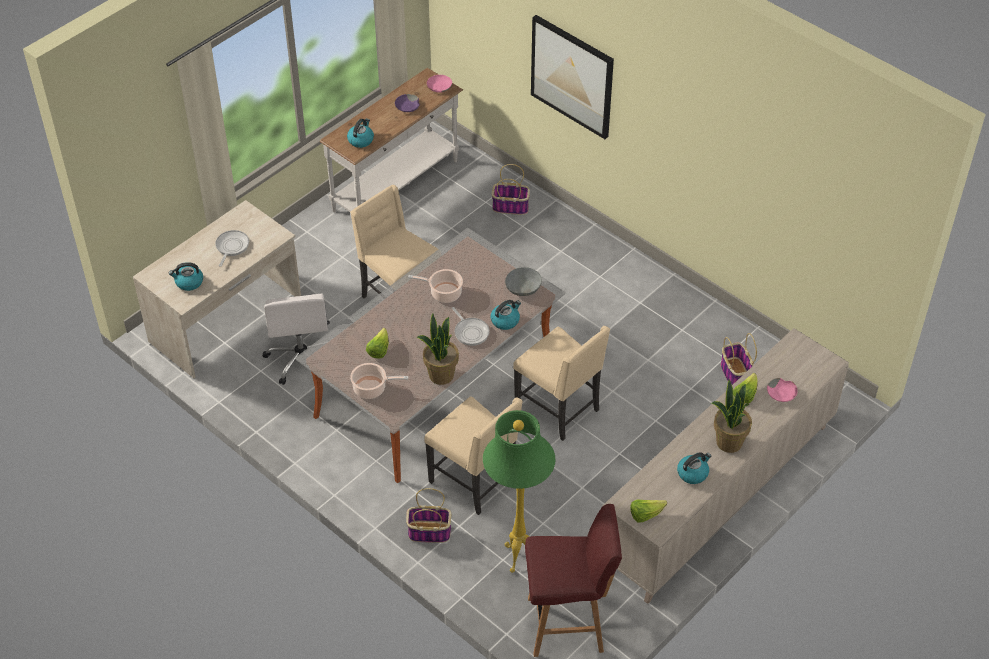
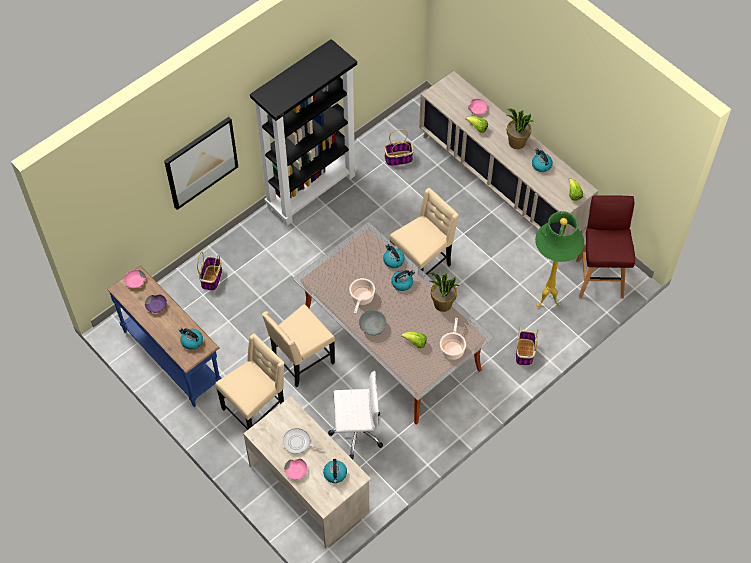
camera: 85 degrees left, 10 degrees up
white console table [320,68,463,212] -> blue console table [107,265,221,407]
beige chair [425,396,523,515] -> beige chair moved to [215,333,284,430]
frying pan [452,307,490,346] -> kettle [391,270,415,291]
grey bowl [505,267,542,296] -> grey bowl moved to [359,310,386,335]
none -> black bookcase [250,39,357,226]
none -> pink bowl [284,458,308,480]

